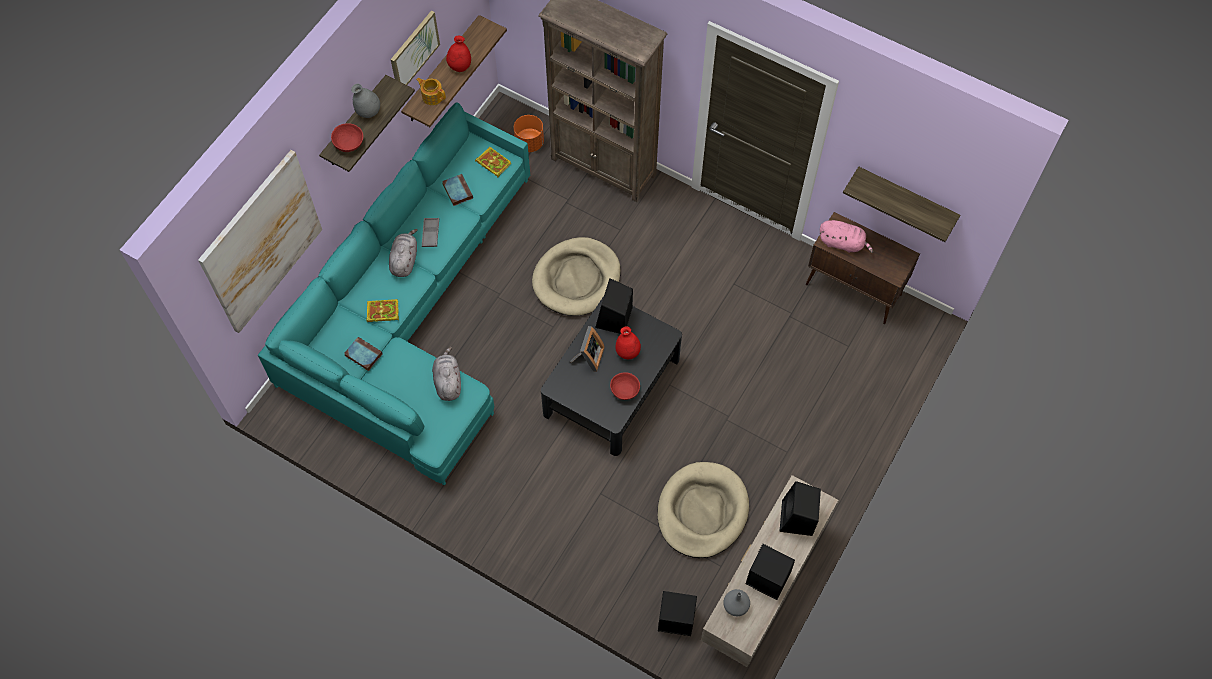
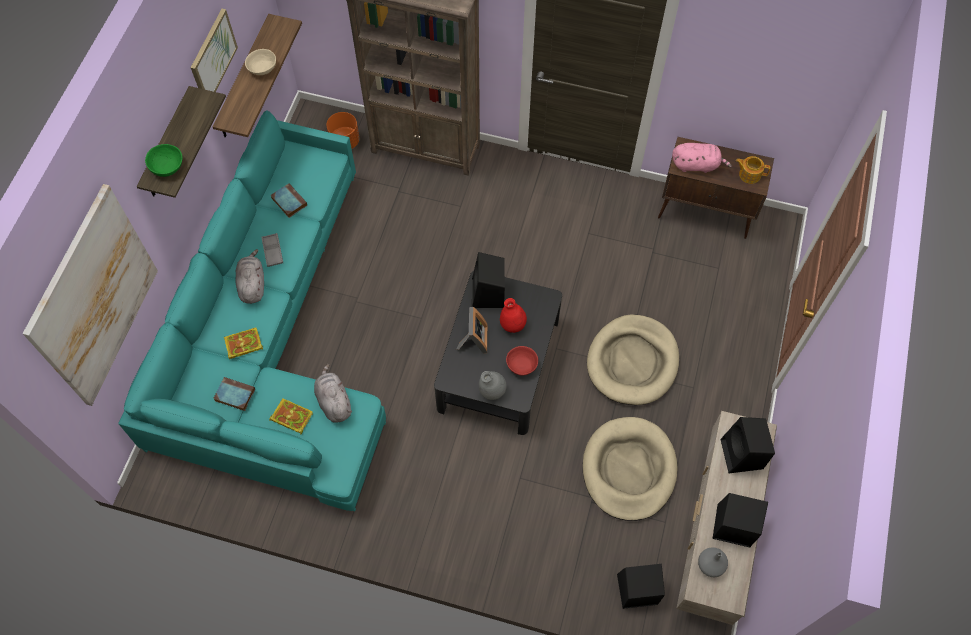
camera: 15 degrees left, 0 degrees up
red bowl [331,123,363,152] -> green bowl [145,144,182,177]
grey vase [351,84,380,118] -> grey vase moved to [479,371,507,400]
teapot [416,78,446,105] -> teapot moved to [736,156,771,184]
red vase [446,36,471,72] -> beige bowl [245,49,276,75]
book [475,147,511,178] -> book moved to [269,398,313,435]
beige dog bed [532,237,621,316] -> beige dog bed moved to [587,314,679,405]
shelf [843,167,960,242] -> none

